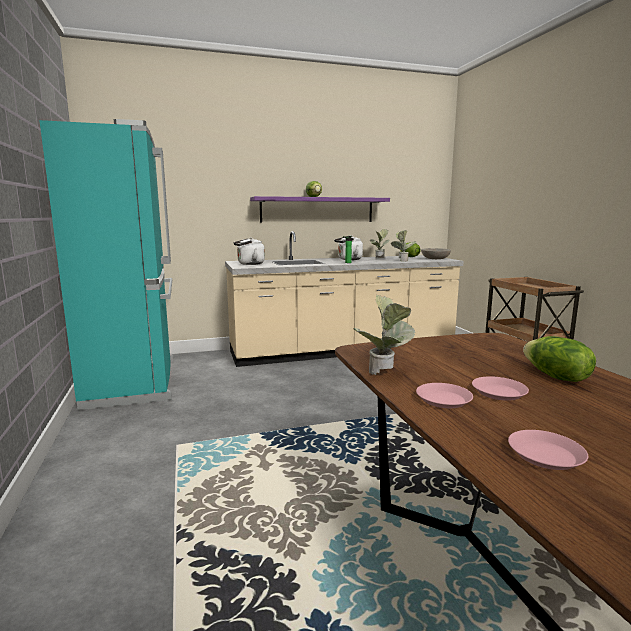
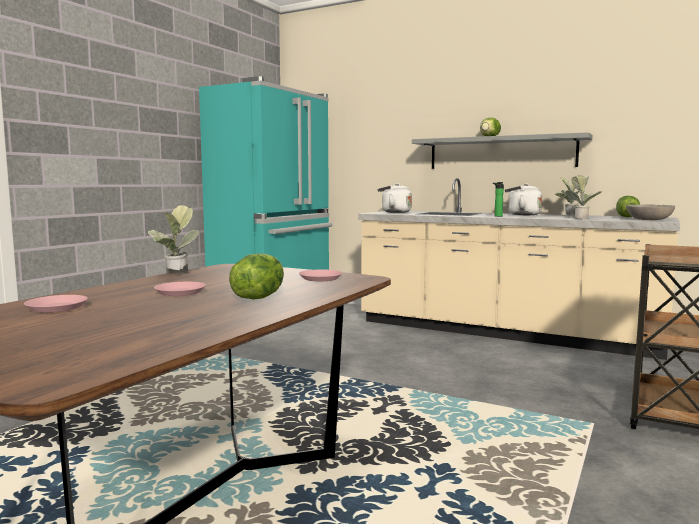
camera: 45 degrees right, 5 degrees down
purple shelf [250,196,390,222] -> grey shelf [412,132,592,169]
pink plate [416,383,473,408] -> pink plate moved to [299,269,342,281]

